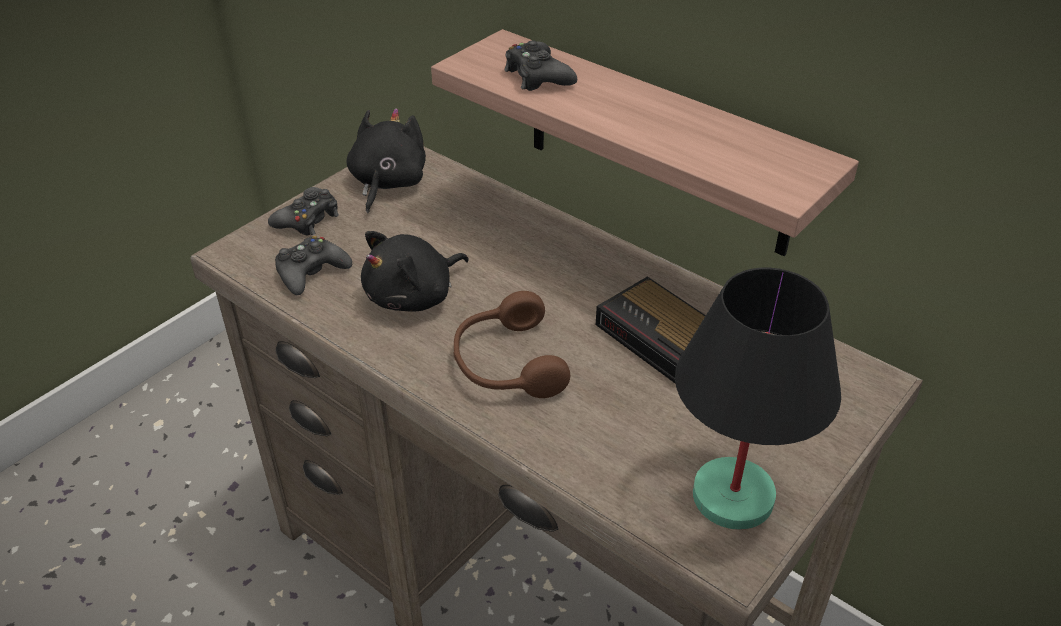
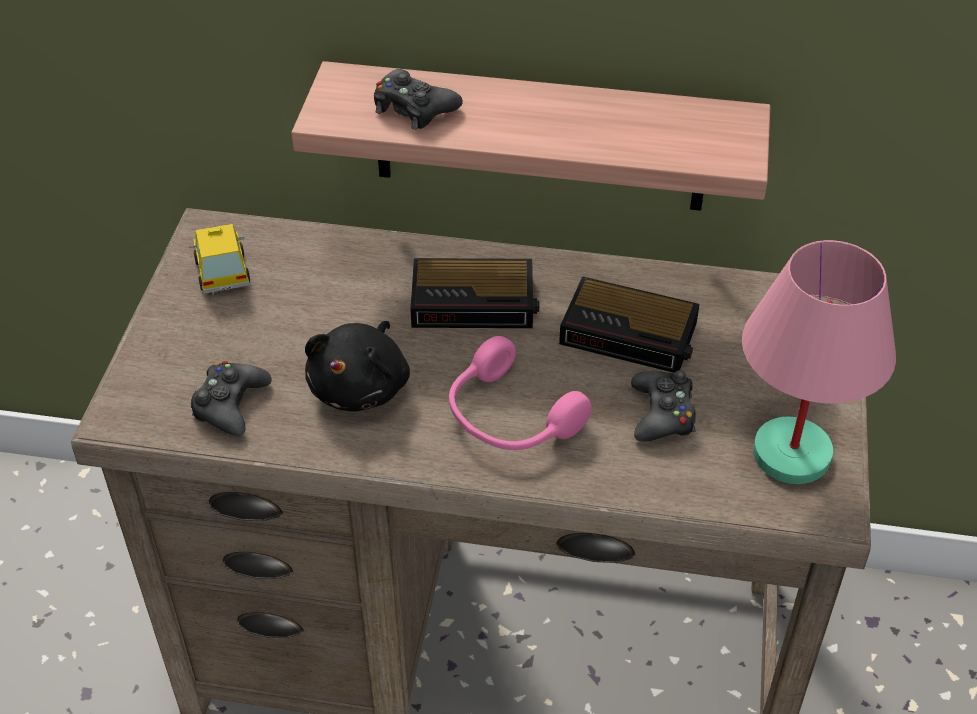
camera: 30 degrees left, 5 degrees up
black game controller [268,187,339,236] -> black game controller moved to [631,370,696,442]
black plush toy [347,108,426,213] -> toy car [190,224,250,295]
brown headphones [454,291,570,398] -> pink headphones [449,336,592,450]
black table lamp [675,268,841,530] -> pink table lamp [742,240,896,484]
none -> alarm clock [411,258,539,328]

